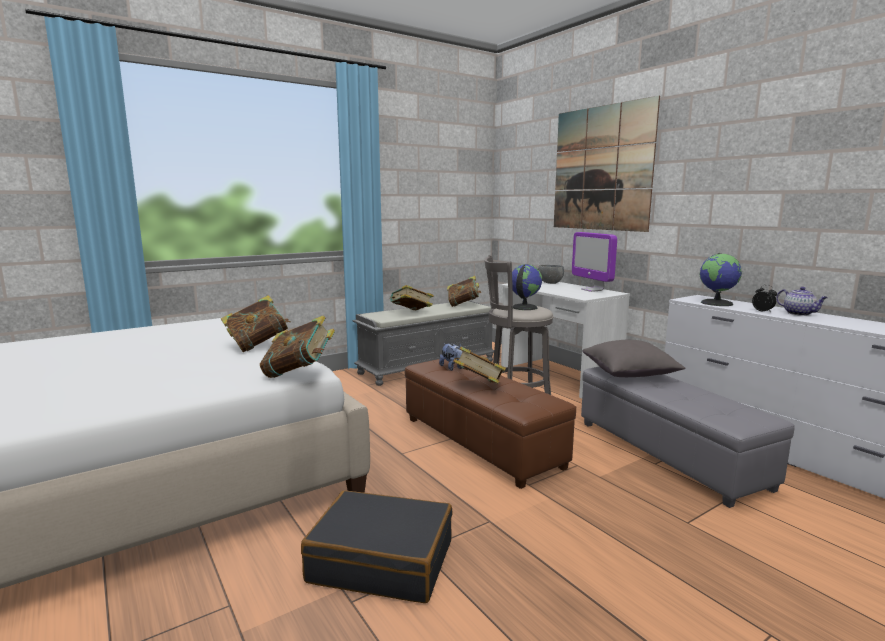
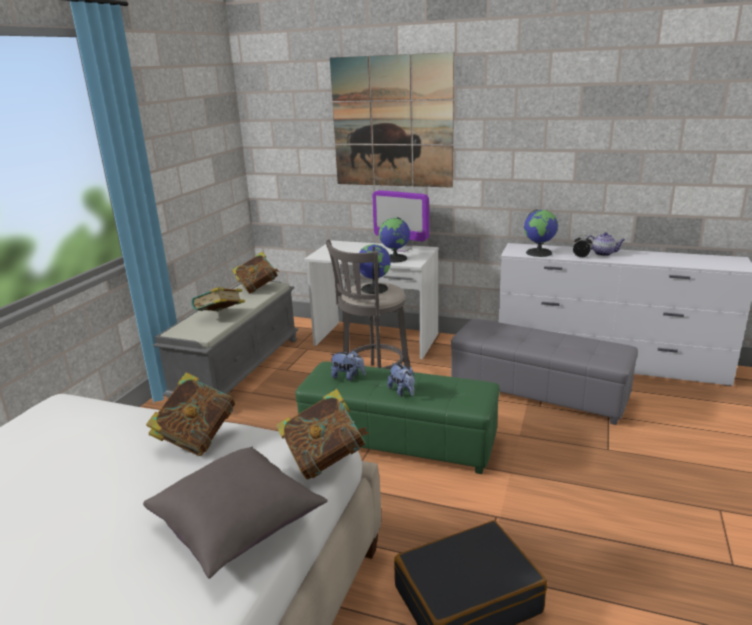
camera: 35 degrees left, 10 degrees up
brown ottoman [405,359,577,489] -> green ottoman [295,361,500,474]
book [453,346,506,384] -> plush toy [387,362,415,397]
grey bowl [538,265,564,284] -> none
grey pillow [583,340,686,377] -> grey pillow moved to [143,447,328,578]
none -> globe [379,217,410,263]

